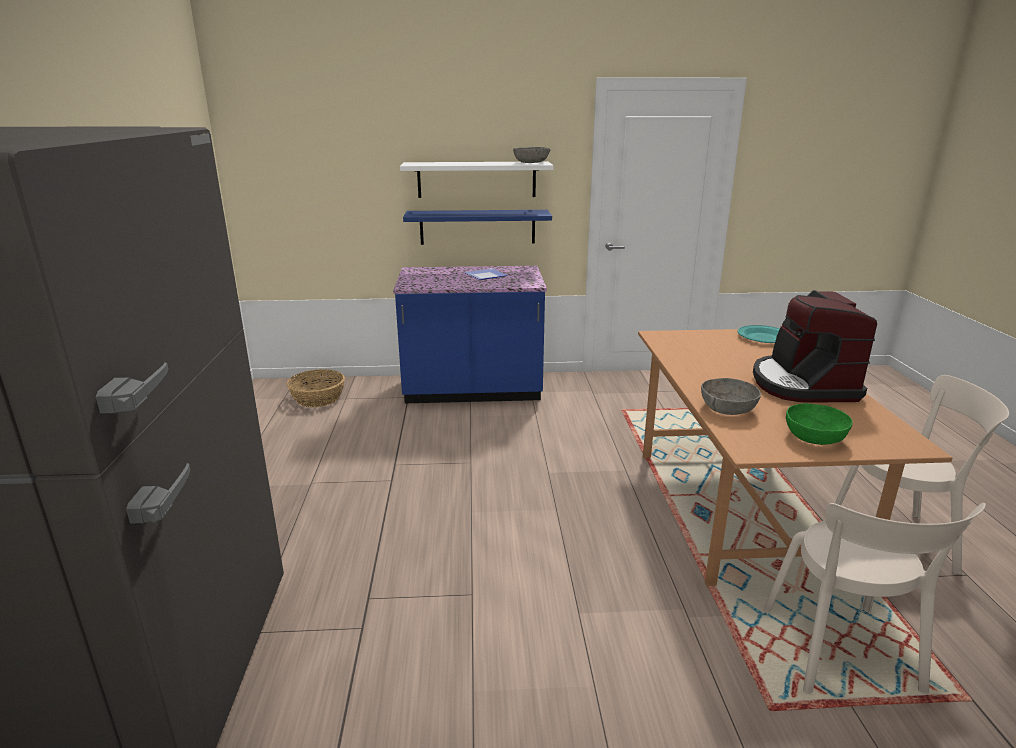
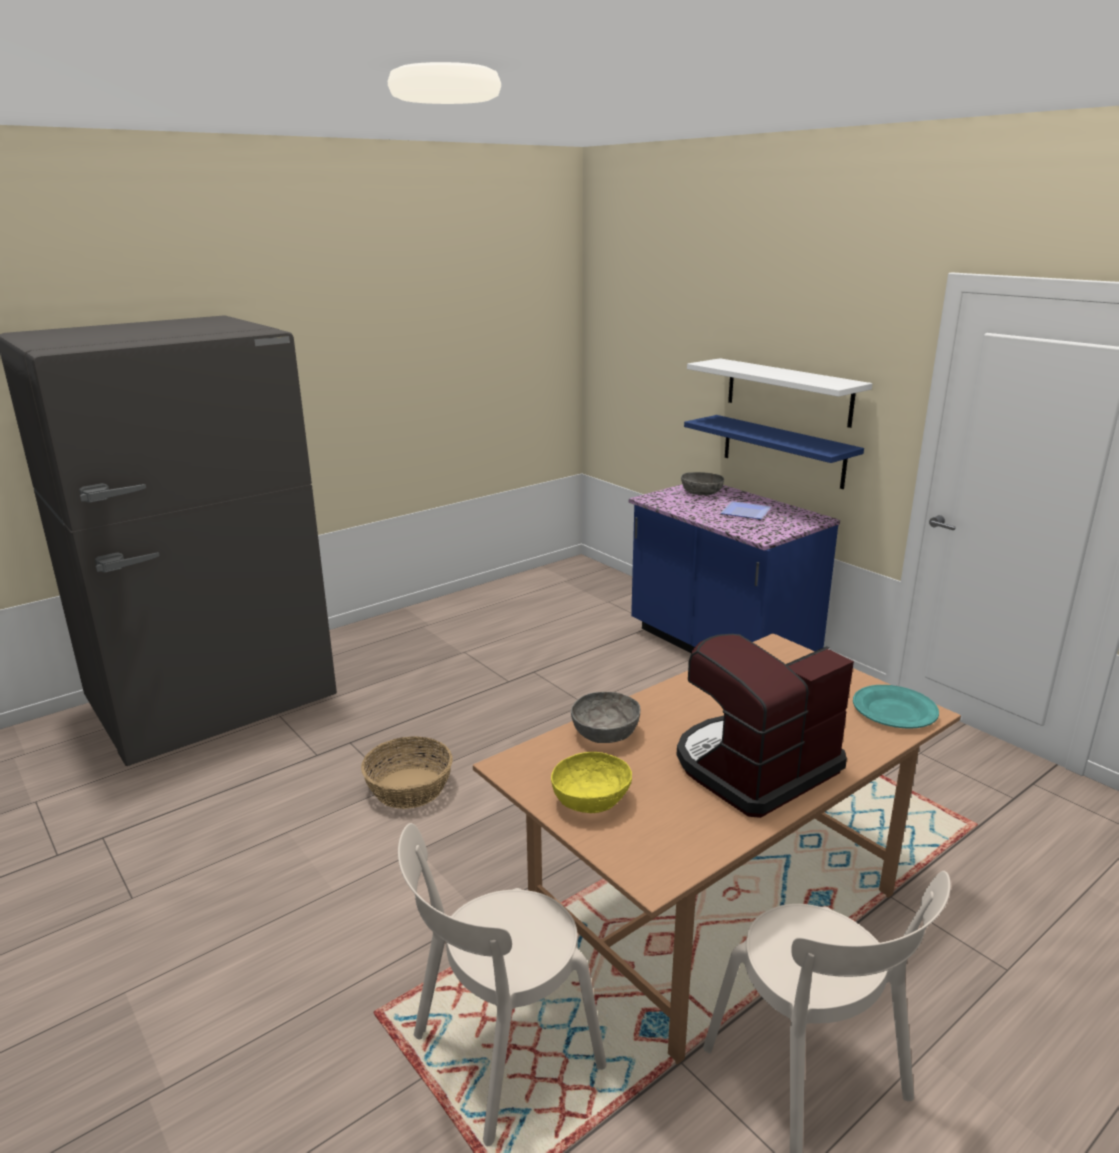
camera: 55 degrees right, 0 degrees up
basket [287,369,345,407] -> basket moved to [361,736,453,809]
grey bowl [513,147,551,163] -> grey bowl moved to [681,472,724,495]
green bowl [786,403,853,445] -> yellow bowl [551,752,632,813]

